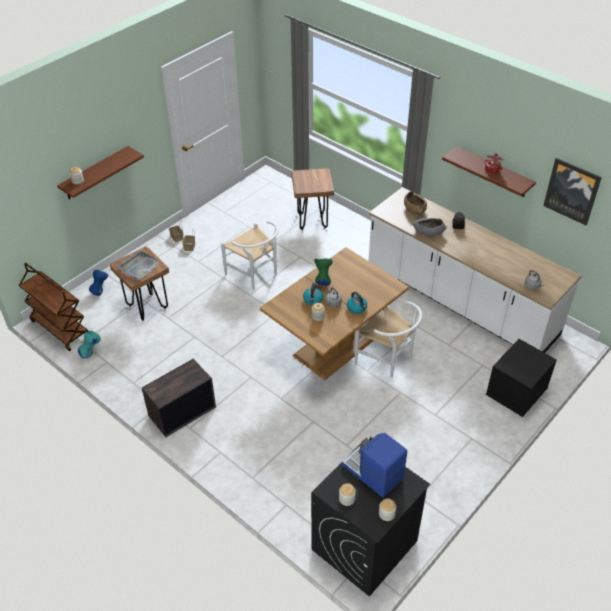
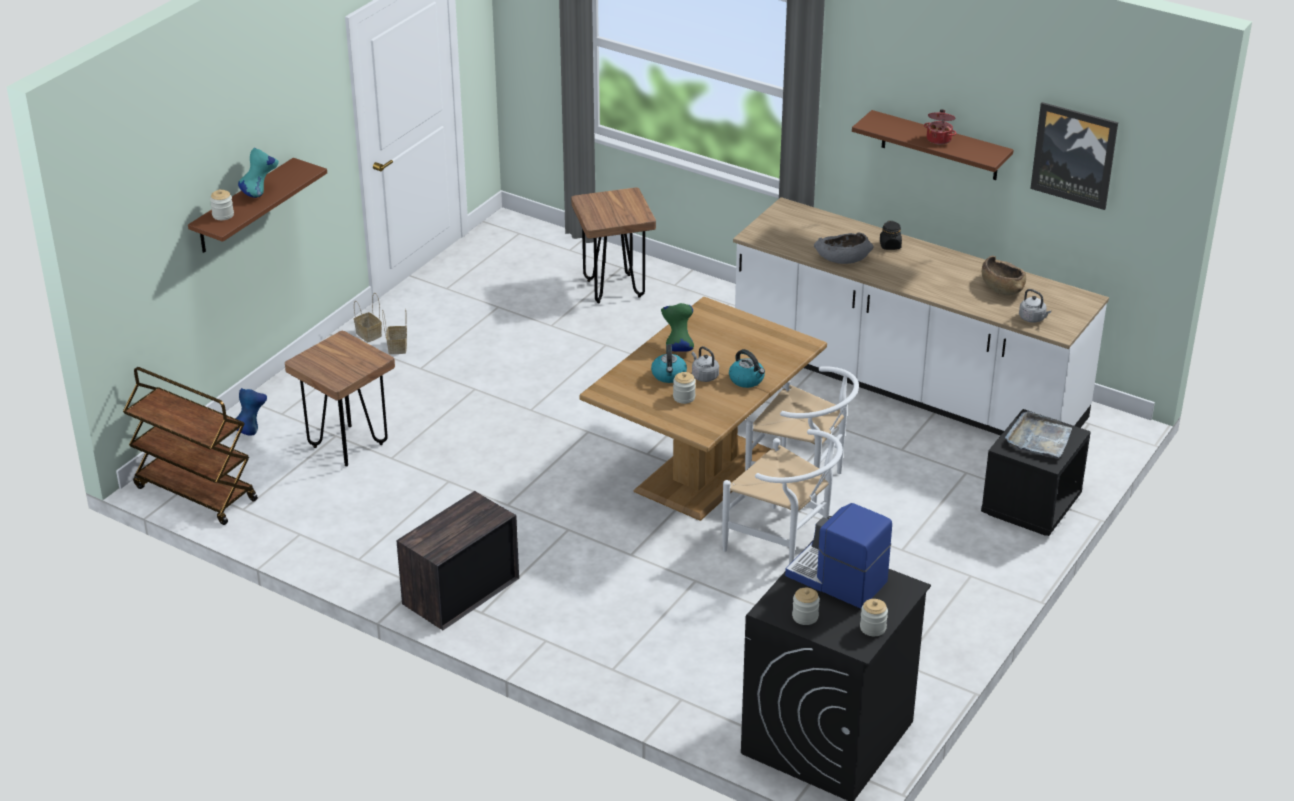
camera: 10 degrees left, 10 degrees down
turquoise vase [78,331,101,359] -> turquoise vase moved to [238,148,279,198]
grey tray [118,251,160,280] -> grey tray moved to [1005,411,1072,458]
white chair [221,221,279,290] -> white chair moved to [722,429,843,565]
brown bowl [404,191,427,215] -> brown bowl moved to [982,256,1026,295]

